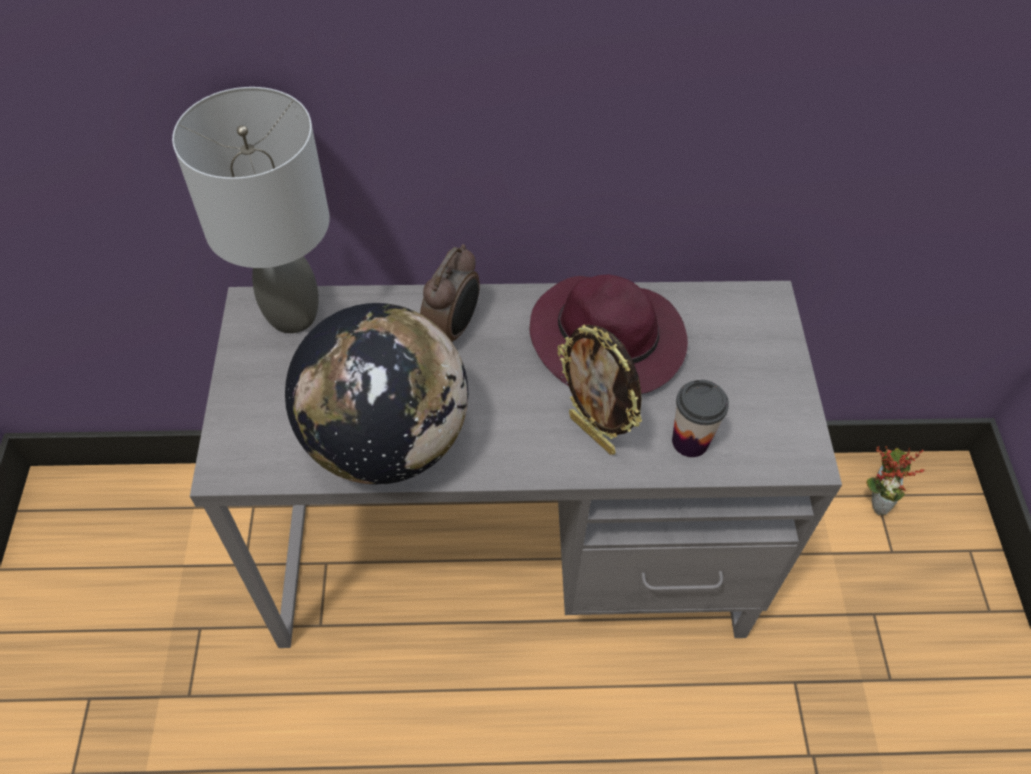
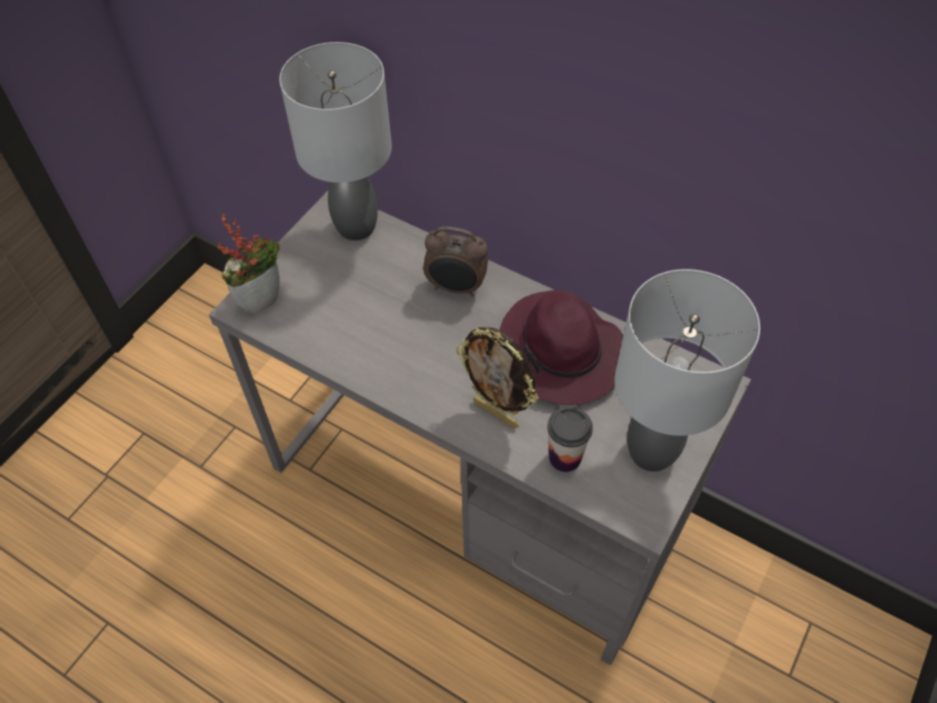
camera: 35 degrees right, 0 degrees up
globe [285,303,468,485] -> none
alarm clock [420,244,480,343] -> alarm clock turned 45 degrees clockwise [423,227,488,297]
picture frame [557,324,642,455] -> picture frame turned 45 degrees counterclockwise [456,327,539,429]
potted plant [866,446,925,516] -> potted plant moved to [218,213,280,314]
none -> grey table lamp [614,269,760,472]

